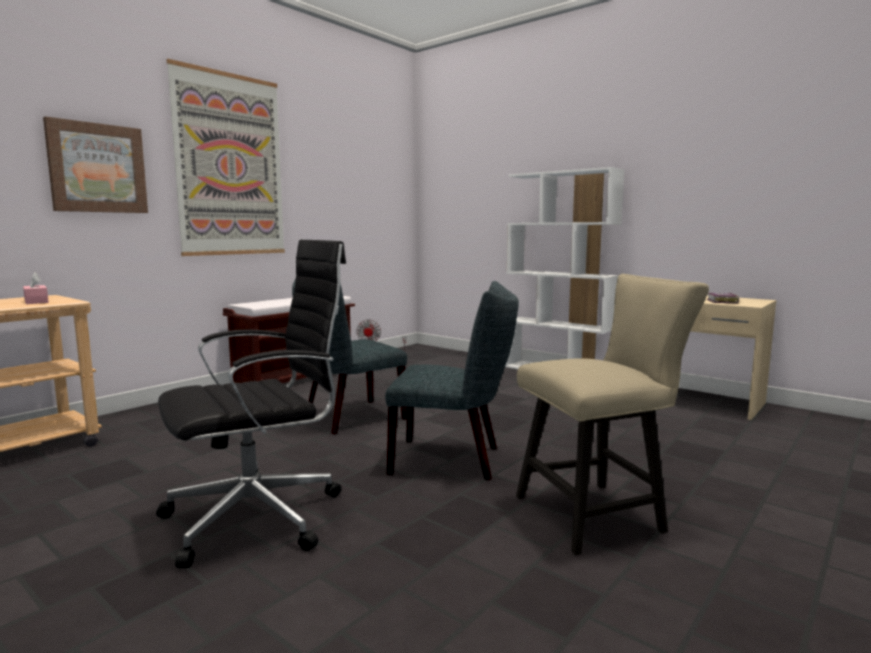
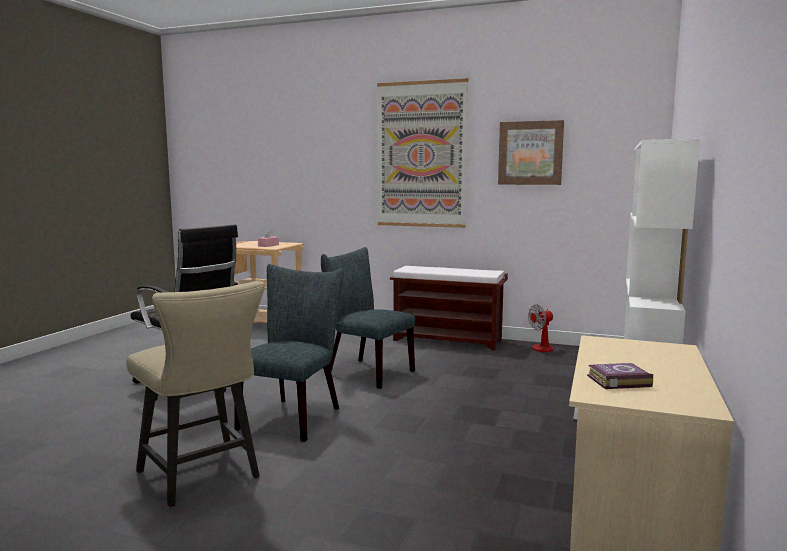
camera: 70 degrees right, 0 degrees up
picture [43,116,148,213] -> picture moved to [498,120,564,185]
grey chair [385,281,519,481] -> grey chair turned 150 degrees counterclockwise [234,264,344,442]

